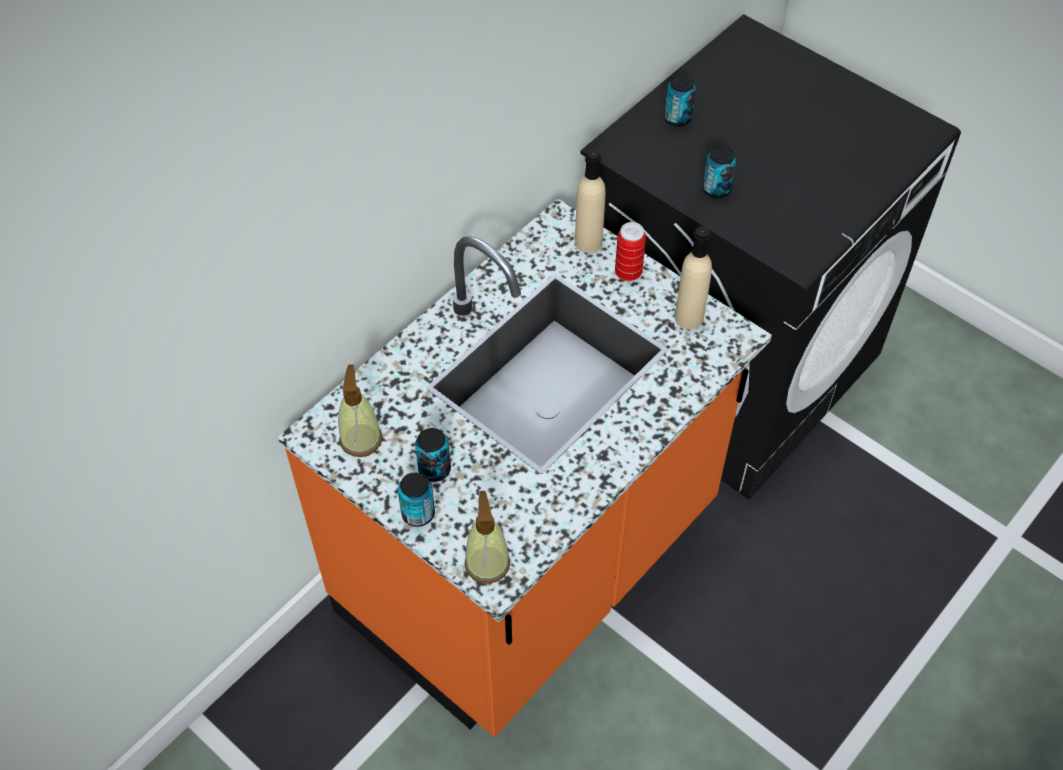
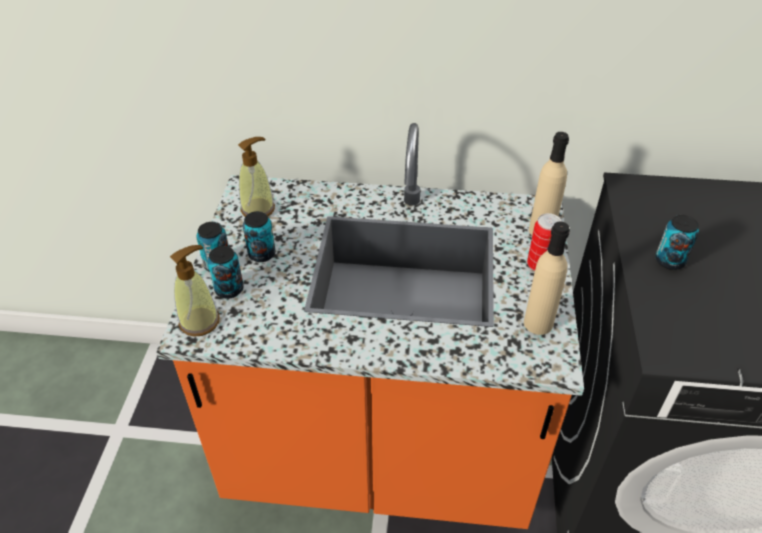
camera: 55 degrees right, 10 degrees down
can [664,75,696,127] -> can moved to [208,246,244,299]

